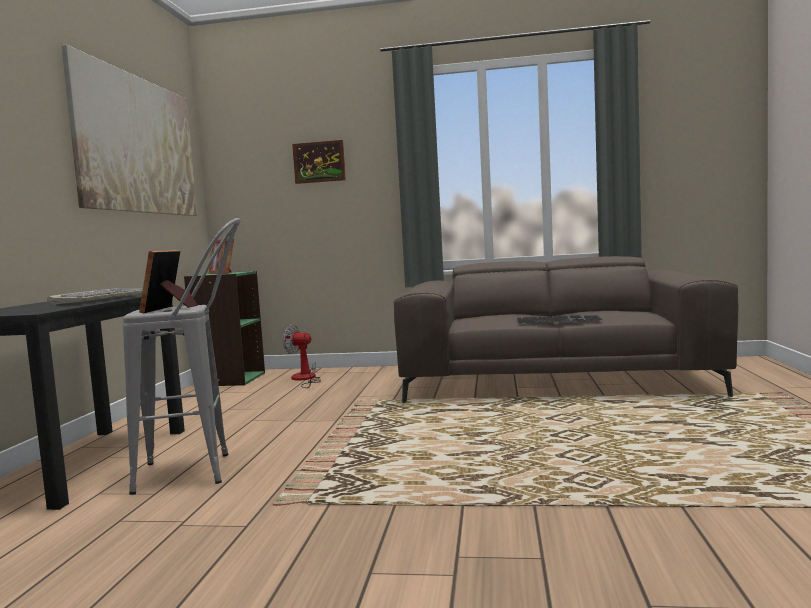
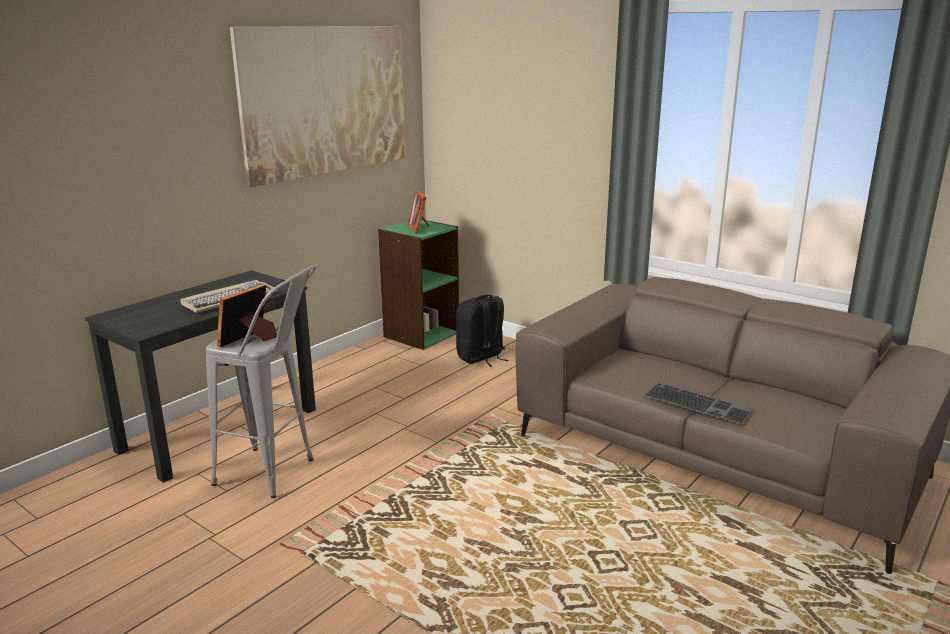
camera: 30 degrees right, 15 degrees up
fan [282,324,321,388] -> black backpack [456,295,508,367]
picture [292,140,346,184] -> none

